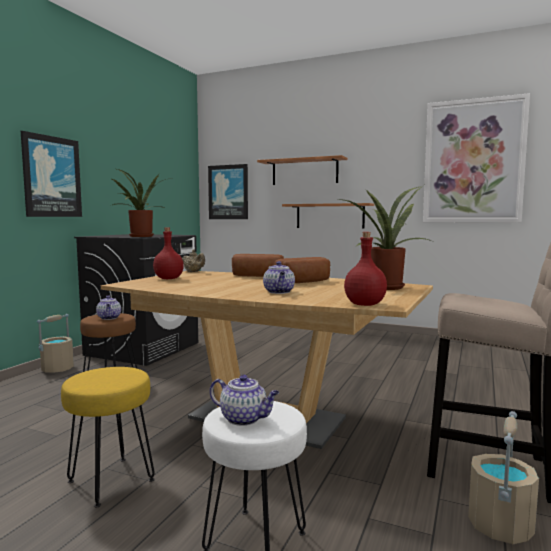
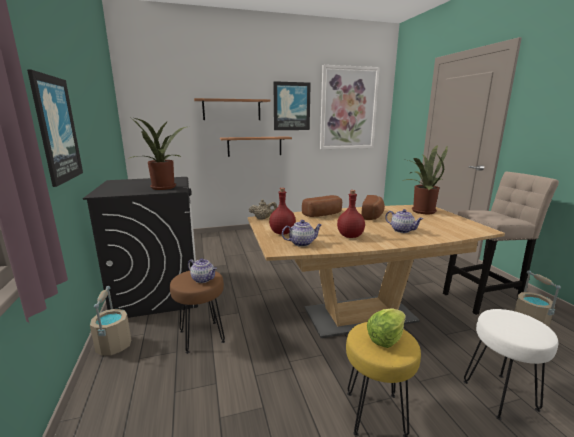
camera: 40 degrees left, 10 degrees up
picture [208,164,248,219] -> picture moved to [273,81,311,130]
teapot [210,374,280,426] -> teapot moved to [282,220,322,247]
red bottle [344,232,387,306] -> red bottle moved to [337,190,365,238]
none -> lettuce [367,308,406,348]

